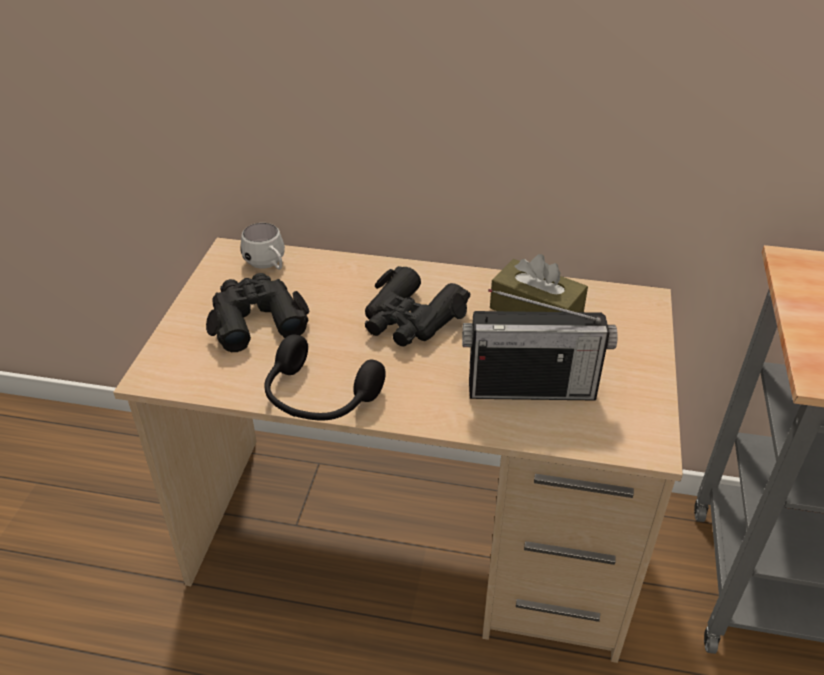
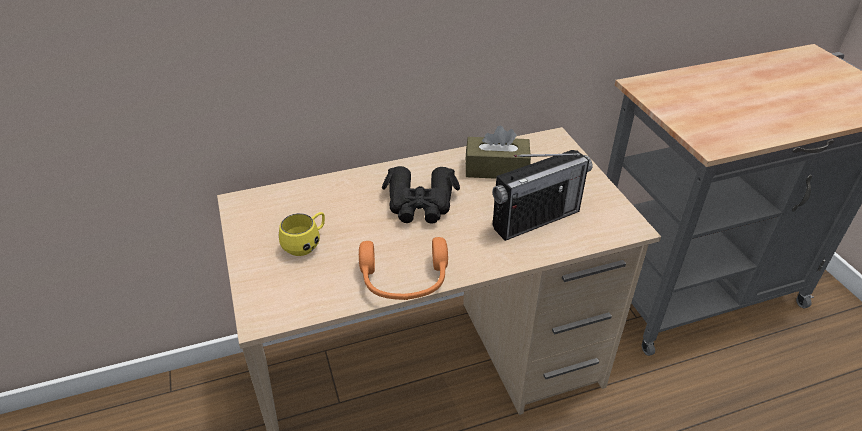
camera: 30 degrees left, 0 degrees up
black binoculars [206,273,309,352] -> yellow mug [279,212,325,256]
white mug [241,223,285,270] -> none
black headphones [264,334,386,420] -> orange headphones [359,237,448,300]

